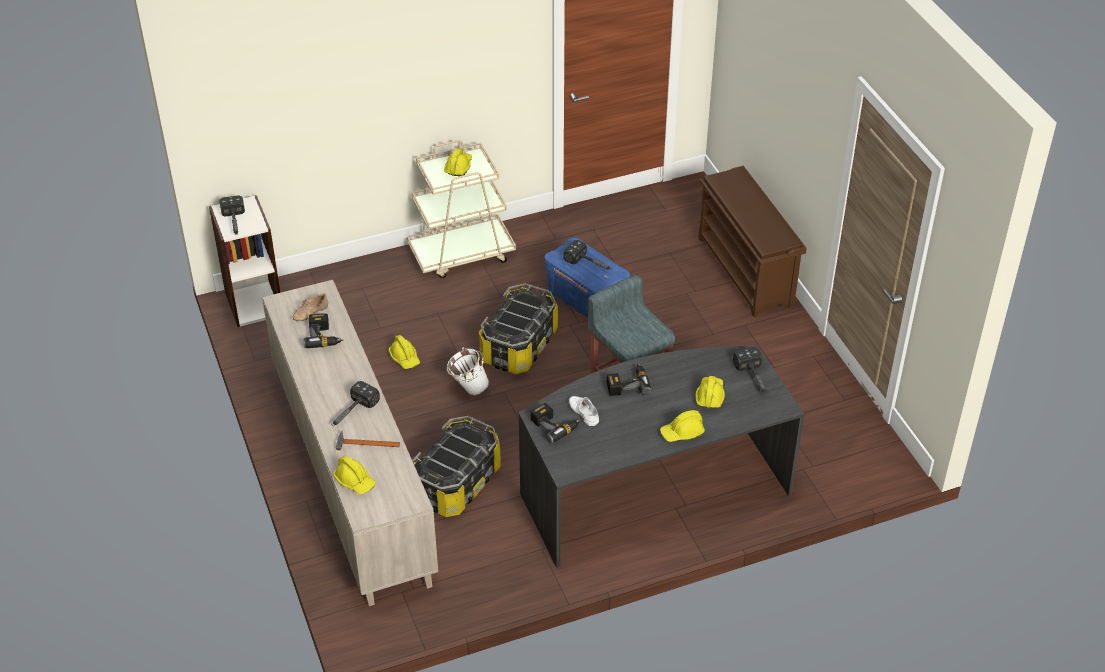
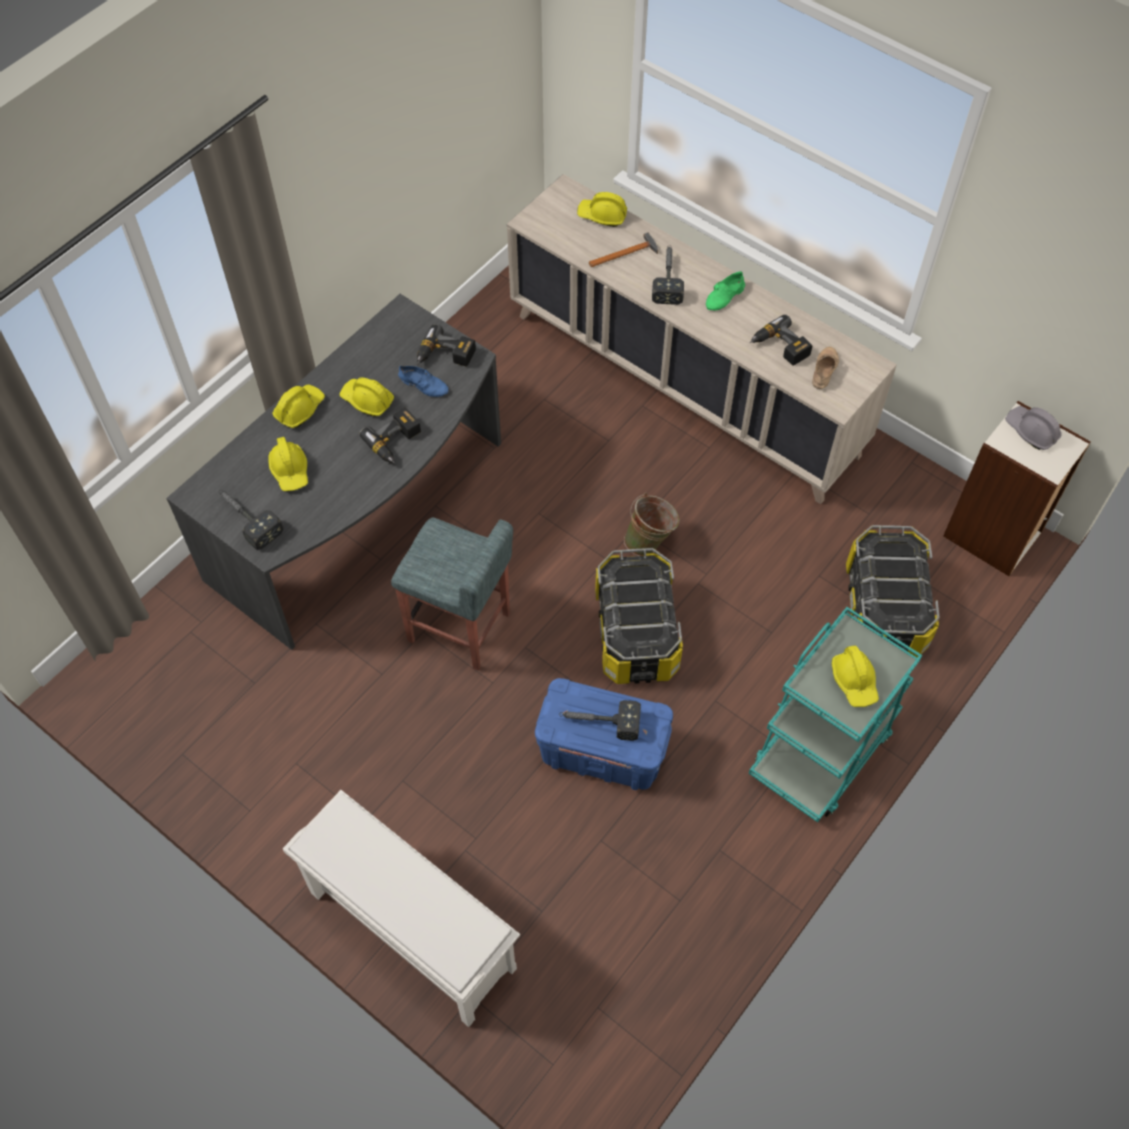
camera: 150 degrees right, 15 degrees up
hammer [219,195,245,235] -> grey hard hat [1005,406,1062,450]
yellow hard hat [389,335,420,369] -> yellow hard hat moved to [339,377,394,417]
beige cart [407,140,516,278] -> turquoise cart [749,607,922,822]
storage box [412,416,501,517] -> storage box moved to [846,525,939,658]
white bucket [447,347,489,395] -> green bucket [624,493,679,556]
white shoe [569,396,599,426] -> blue shoe [398,366,448,397]
brown shoe rack [698,166,806,317] -> white shoe rack [283,790,520,1027]
none -> green shoe [706,271,745,311]

